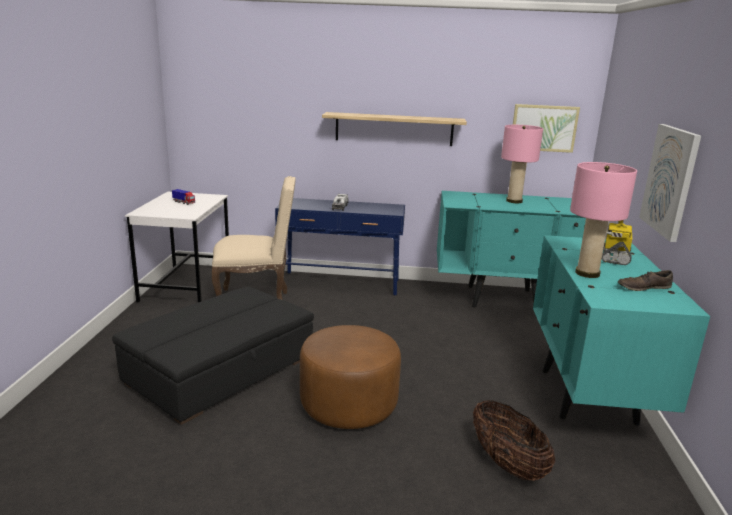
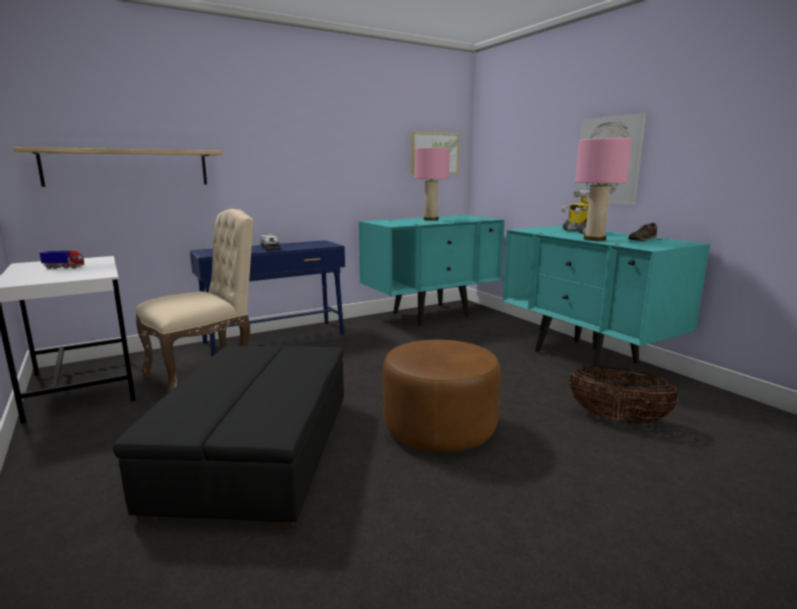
camera: 35 degrees left, 5 degrees down
shelf [322,112,467,146] -> shelf moved to [13,147,223,187]

